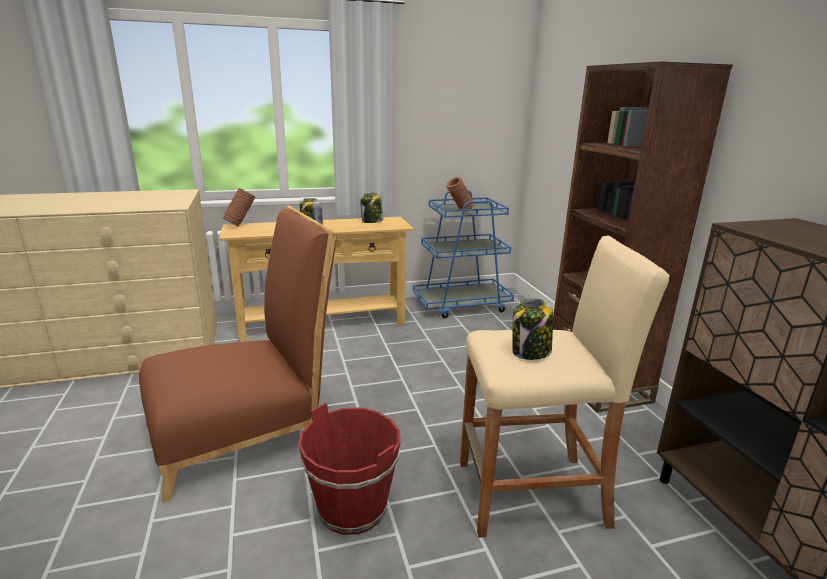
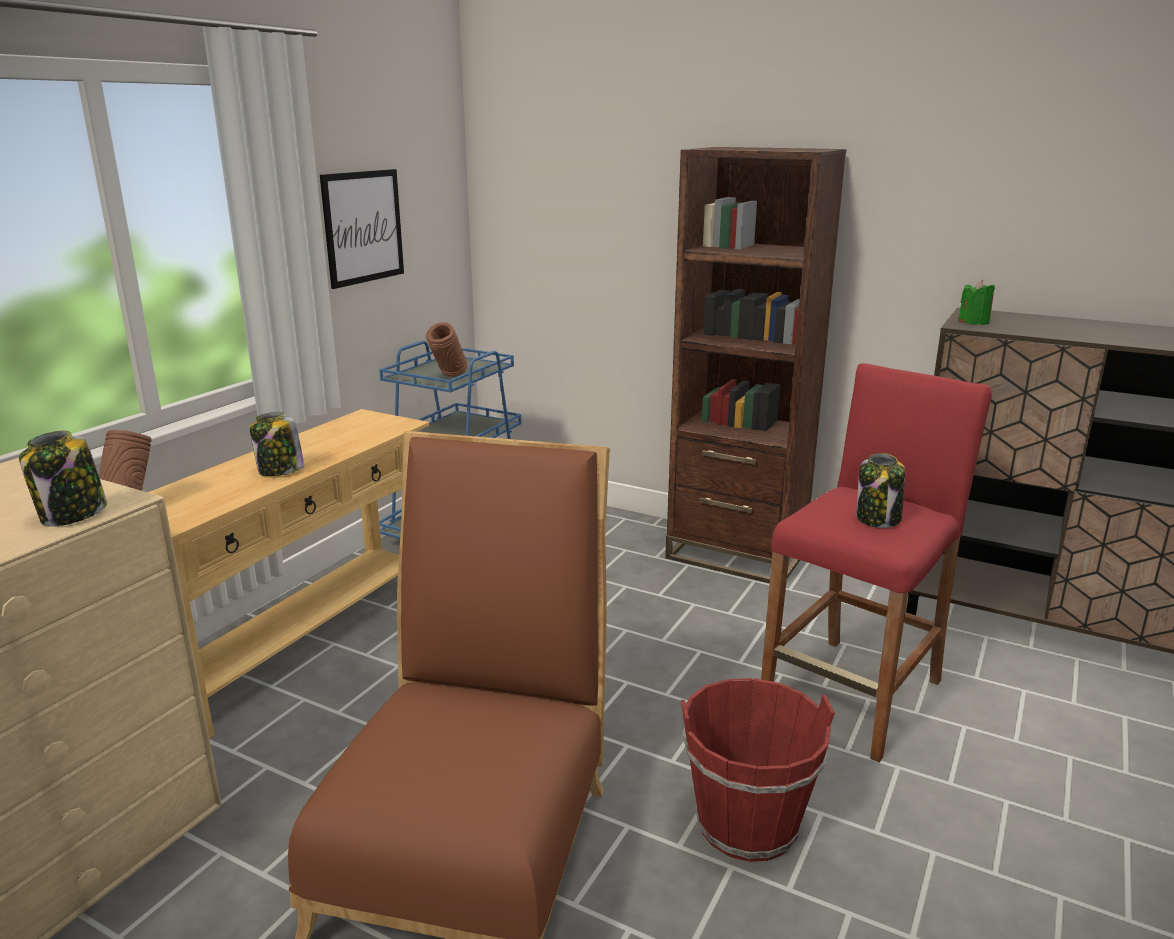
camera: 45 degrees left, 0 degrees up
jar [360,193,383,223] -> jar moved to [19,430,107,527]
beige stool [460,235,669,538] -> red stool [761,363,992,762]
none -> picture [320,169,404,289]
none -> green candle [958,280,995,325]

